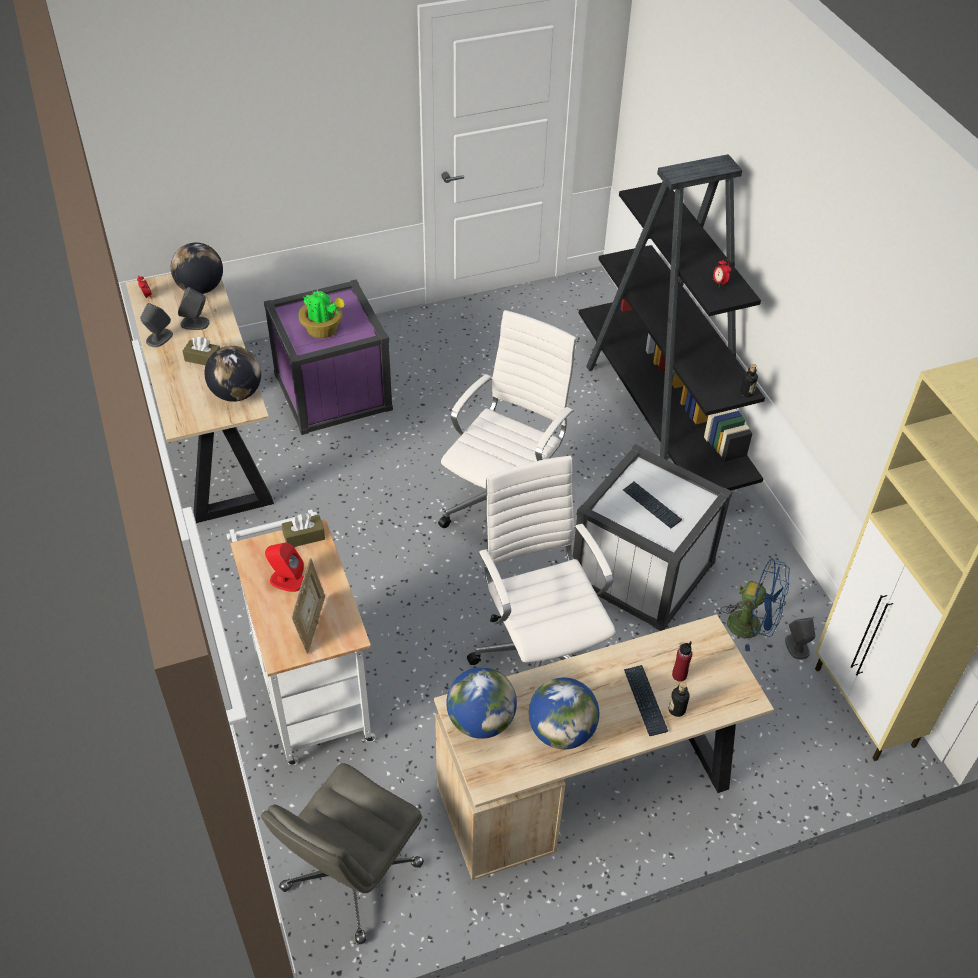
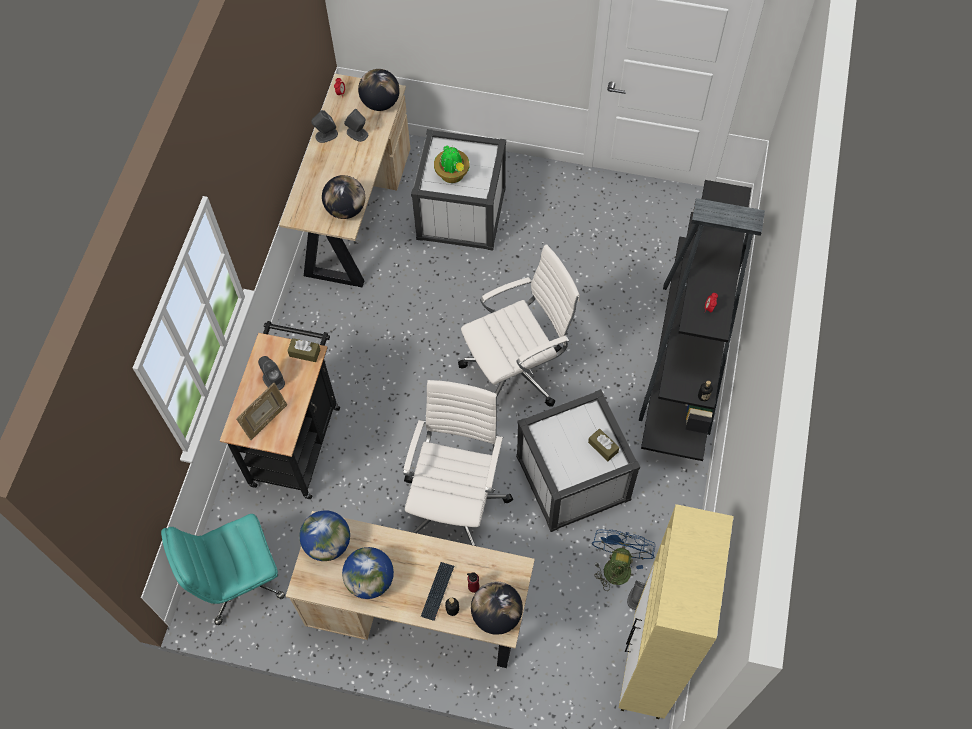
camera: 35 degrees right, 15 degrees up
brown tissue box [183,337,220,365] -> brown tissue box moved to [588,429,619,461]
white cart [227,509,376,766] -> black cart [220,321,340,499]
grey office chair [261,763,424,944] -> turquoise office chair [161,514,285,625]
purple storage box [264,279,393,435] -> white storage box [411,129,506,251]
red speaker [265,543,304,592] -> grey speaker [258,356,285,391]
keyboard [623,482,682,528] -> none
blue fan [721,558,790,651] -> blue fan turned 135 degrees counterclockwise [592,530,655,591]
none -> globe [471,582,523,635]

